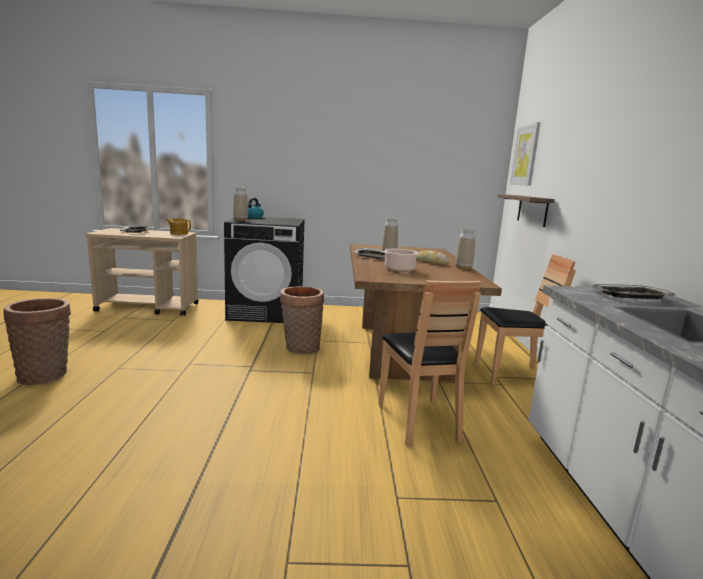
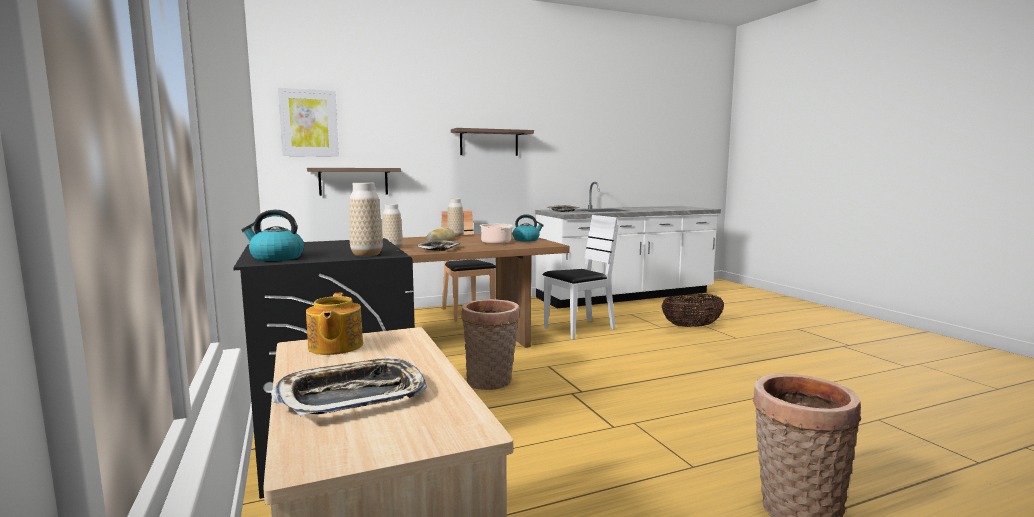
camera: 110 degrees left, 5 degrees down
brown chair [379,281,481,447] -> white chair [543,215,619,340]
none -> shelf [451,128,534,156]
none -> kettle [513,214,544,241]
none -> basket [662,294,724,327]

